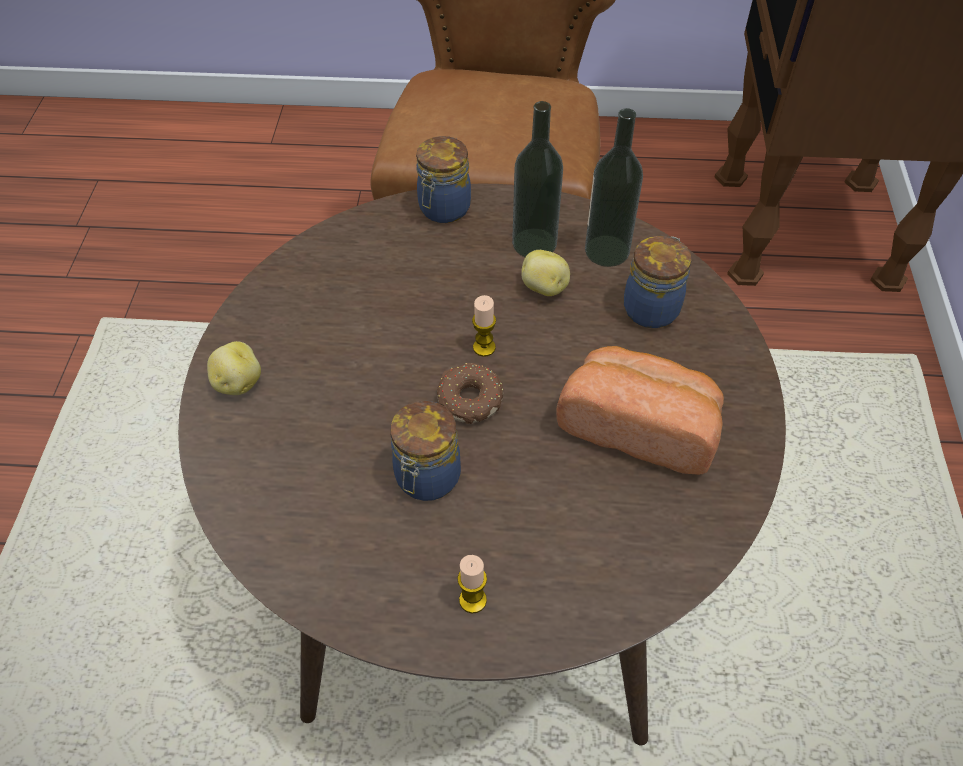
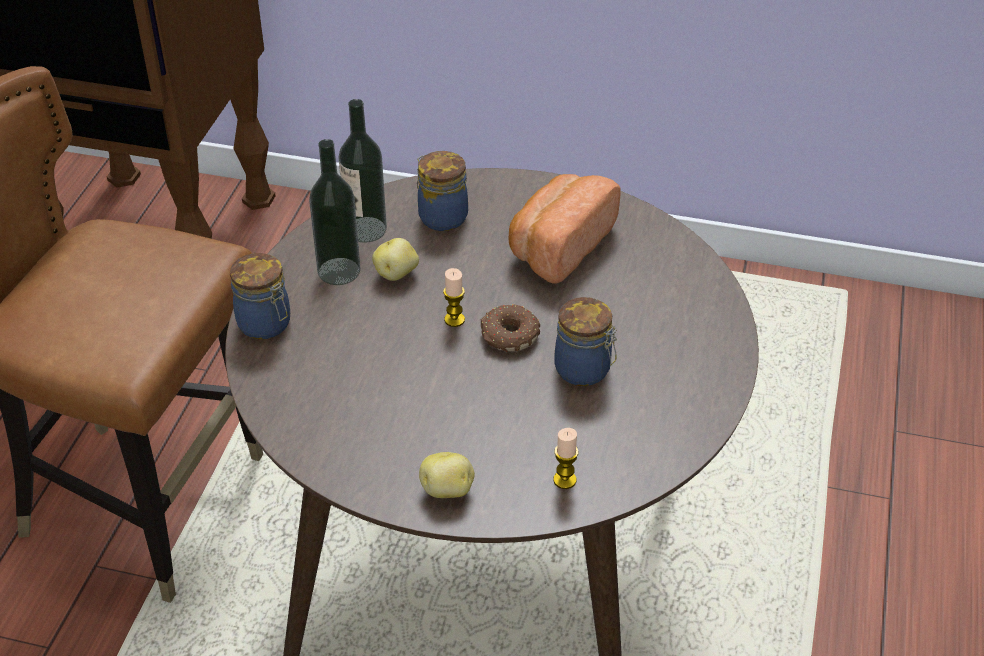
camera: 80 degrees left, 10 degrees down
candle [457,555,487,613] -> candle moved to [553,428,579,489]

